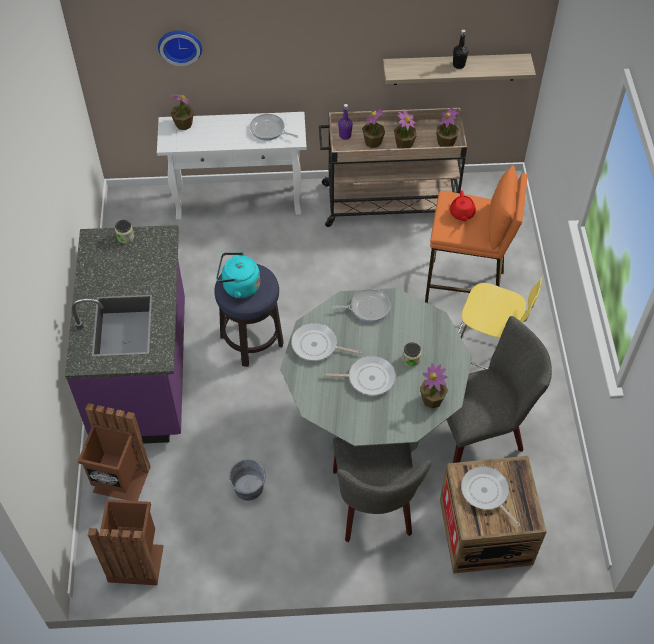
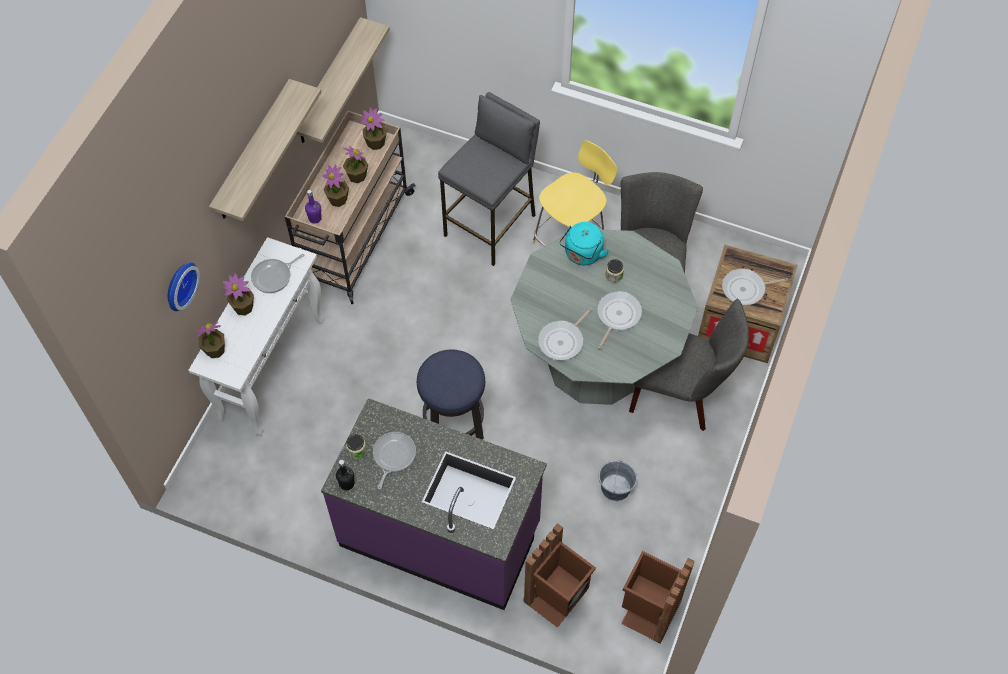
camera: 65 degrees left, 5 degrees up
turquoise kettle [216,252,260,298] -> turquoise kettle moved to [560,222,610,265]
frying pan [331,289,391,322] -> frying pan moved to [373,432,416,489]
potted plant [420,363,448,408] -> potted plant moved to [223,274,254,316]
orange stool [425,165,528,303] -> grey stool [438,92,540,266]
red teapot [450,191,476,221] -> none
black bottle [453,29,468,69] -> black bottle moved to [336,460,354,490]
none -> shelf [209,79,321,221]

